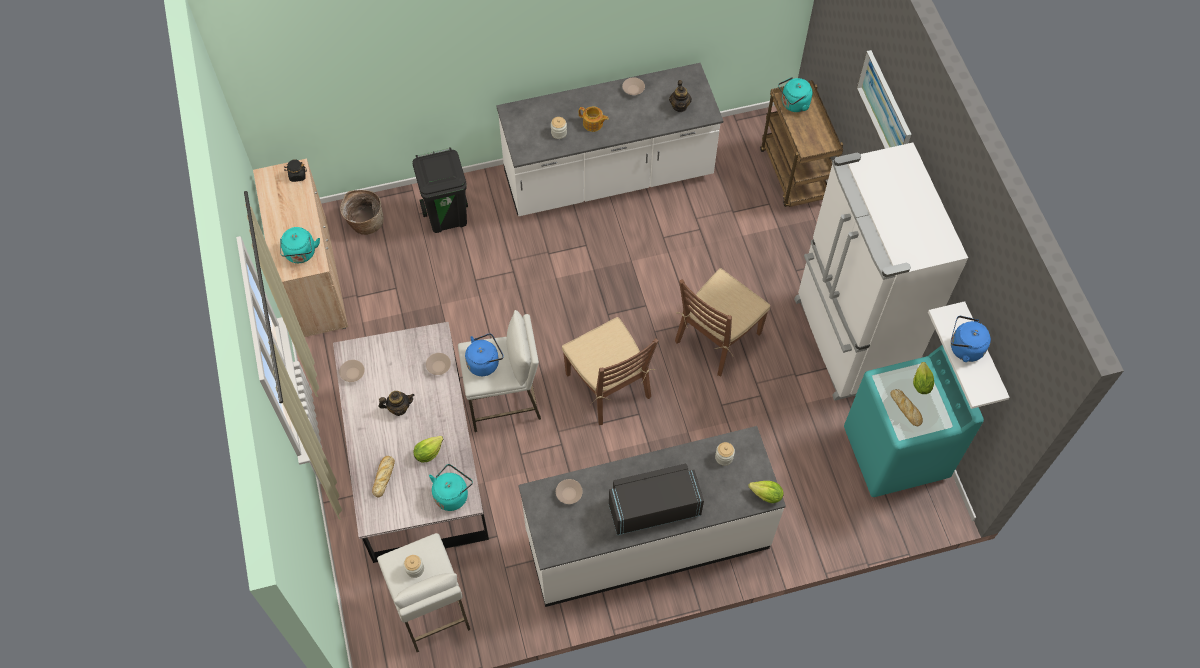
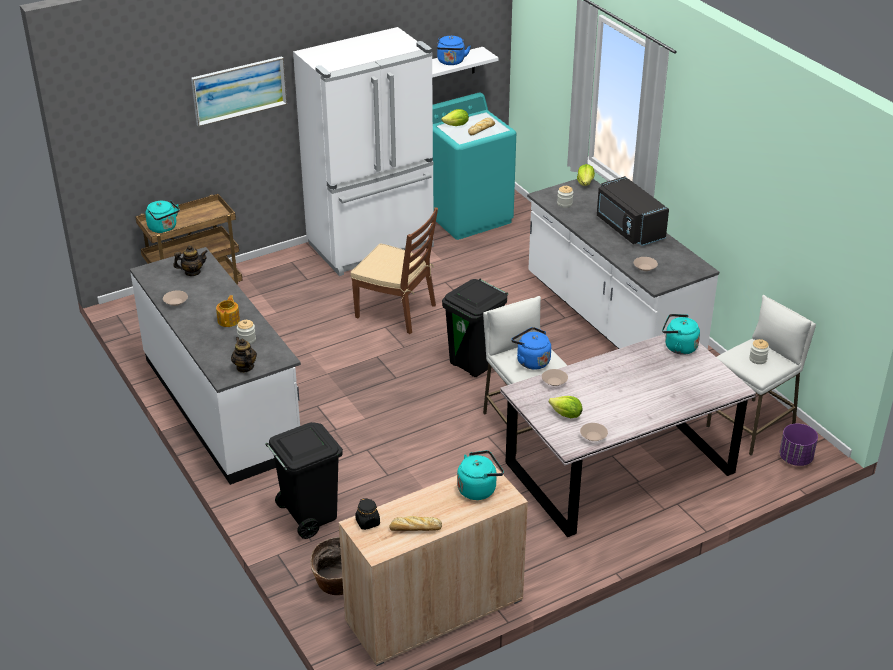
camera: 105 degrees left, 25 degrees down
bread [372,456,395,497] -> bread moved to [389,516,442,531]
teapot [378,391,415,416] -> teapot moved to [231,337,257,373]
lettuce [414,436,444,463] -> lettuce moved to [549,396,582,418]
brown chair [562,317,659,425] -> black trash can [442,279,508,377]
none -> purple planter [779,424,818,466]

